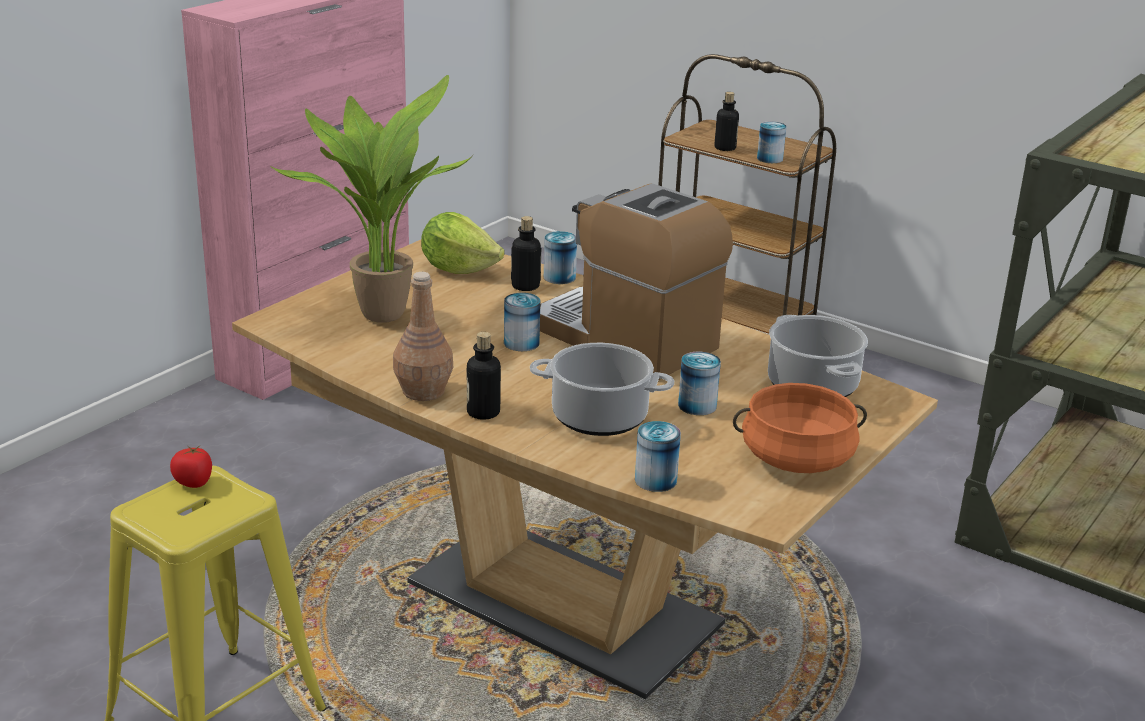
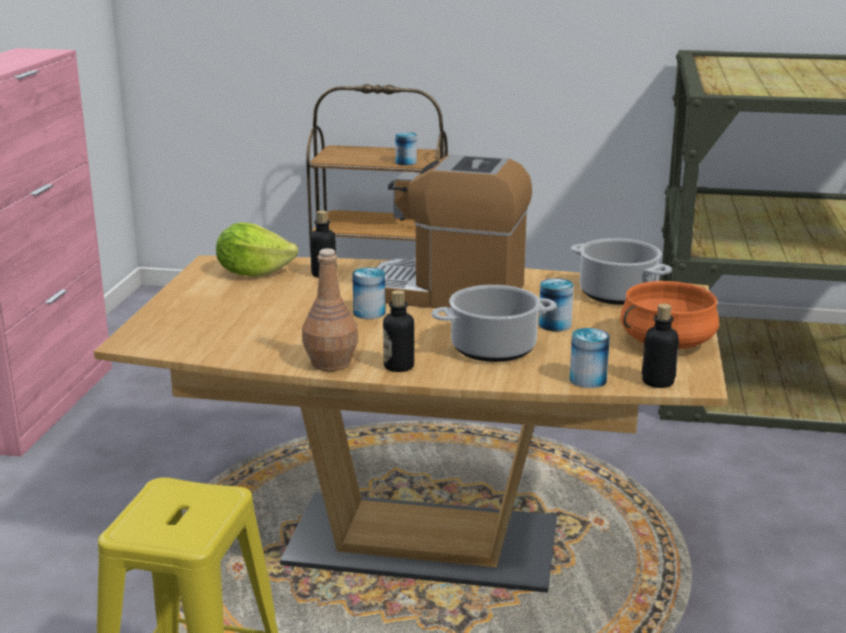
camera: 25 degrees left, 5 degrees down
tomato [170,445,212,488] -> none
potted plant [272,75,471,323] -> none
can [544,231,577,284] -> none
bottle [714,92,739,151] -> bottle moved to [642,304,679,388]

